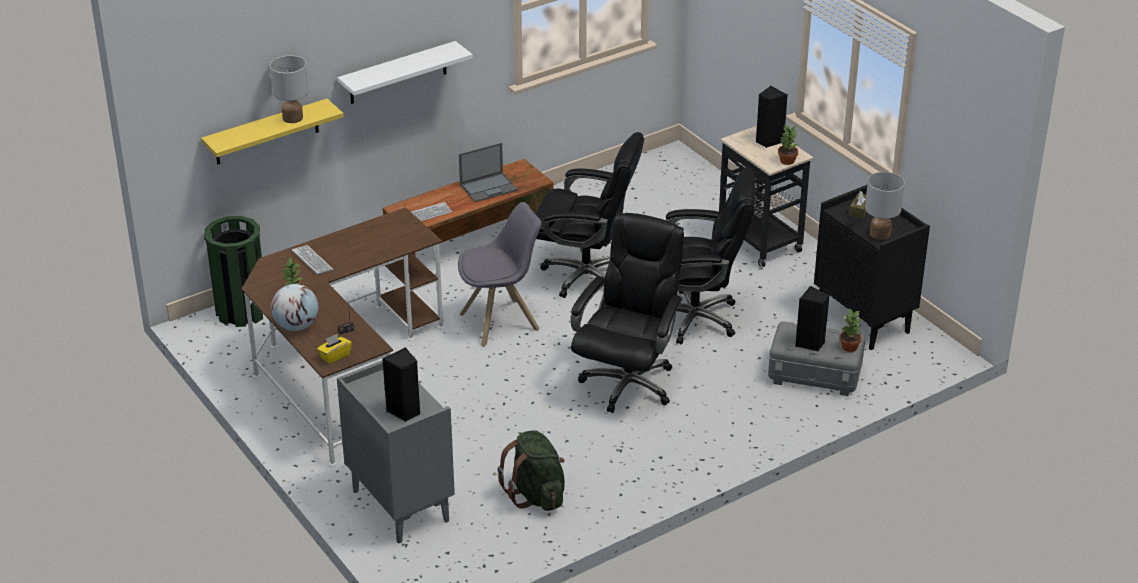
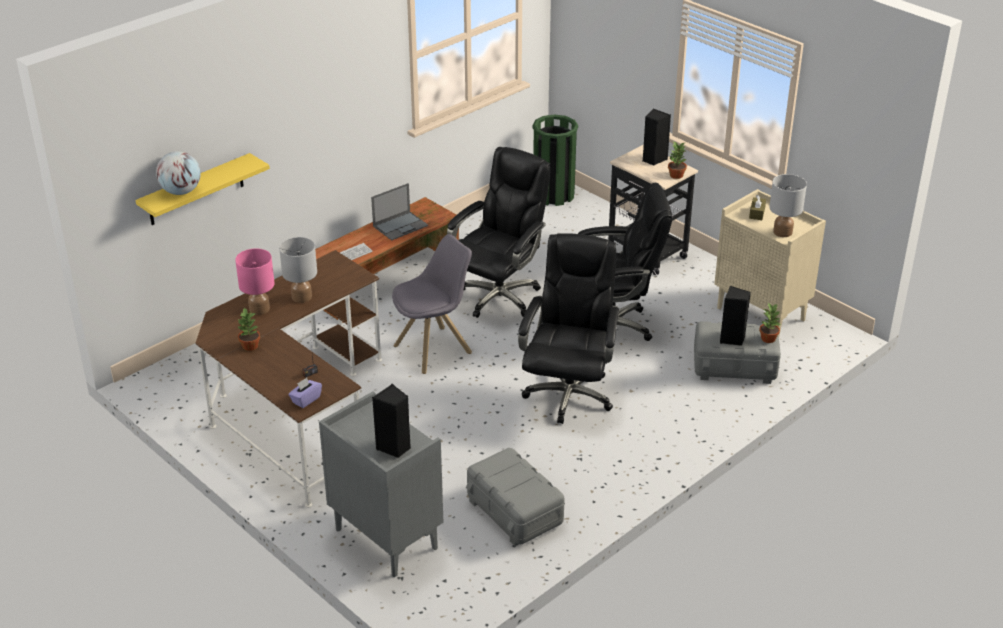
camera: 10 degrees left, 0 degrees up
green trash can [204,216,263,327] -> green trash can moved to [532,114,578,206]
grey table lamp [270,55,308,123] -> grey table lamp moved to [279,237,317,303]
globe [271,284,318,331] -> globe moved to [156,151,201,195]
keyboard [292,245,334,275] -> pink table lamp [235,248,275,315]
yellow tissue box [317,334,352,364] -> purple tissue box [288,378,322,408]
white shelf [337,41,473,104] -> none
green backpack [498,430,565,511] -> grey storage box [466,448,565,546]
black office chair [535,132,644,298] -> black office chair turned 60 degrees counterclockwise [447,147,550,318]
black cabinet [814,185,930,350] -> beige cabinet [714,189,826,335]

